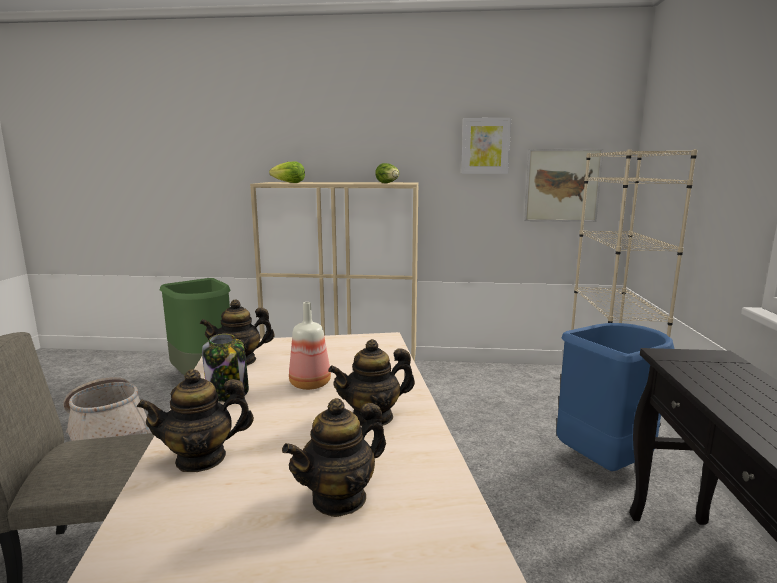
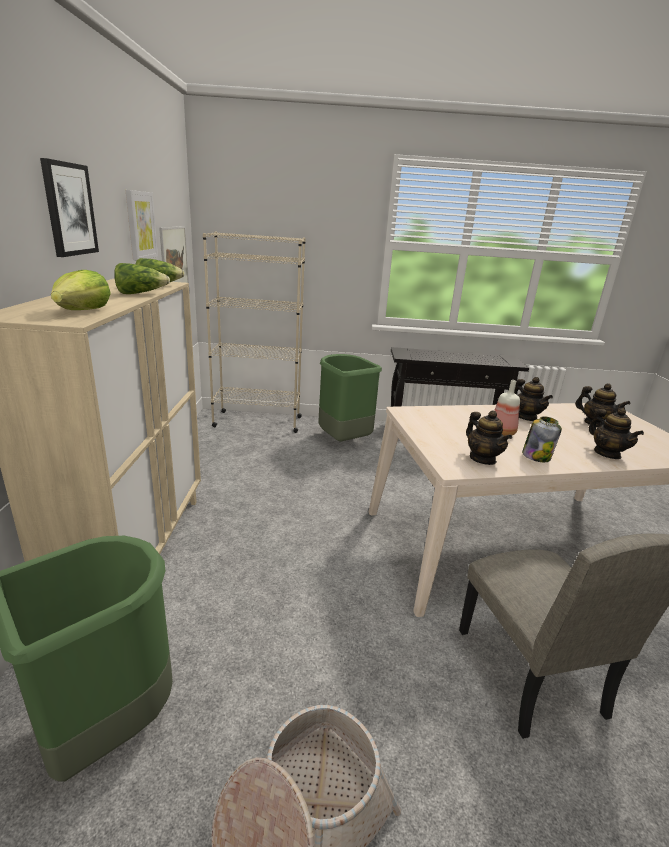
camera: 95 degrees left, 10 degrees up
blue trash can [556,323,675,471] -> green trash can [318,354,382,442]
none -> picture [40,158,99,257]
none -> lettuce [114,263,170,294]

